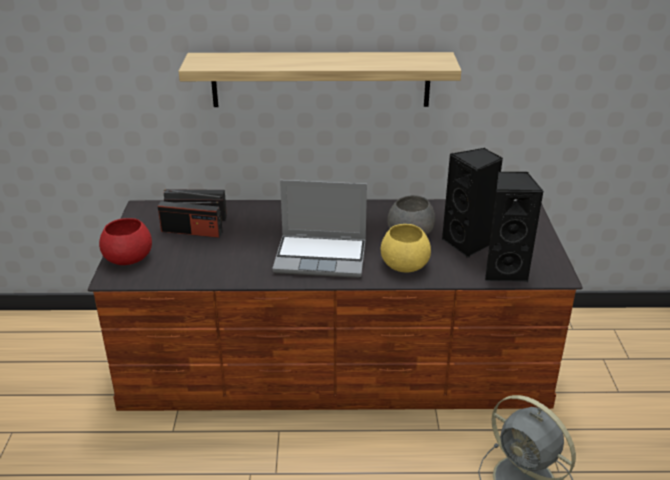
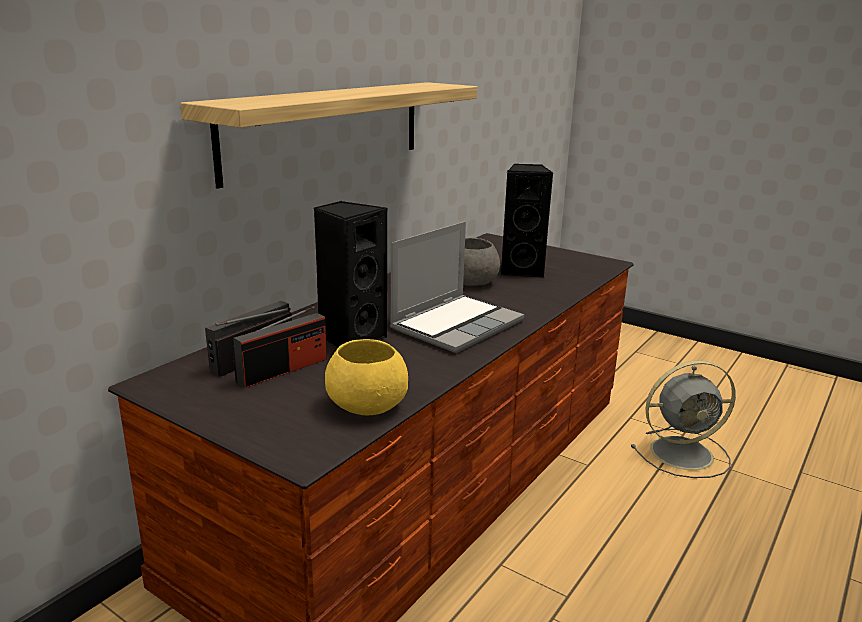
camera: 55 degrees left, 10 degrees down
red bowl [99,218,152,265] -> none
yellow bowl [381,224,431,272] -> yellow bowl moved to [325,339,408,415]
black speaker [485,172,544,283] -> black speaker moved to [314,201,388,348]

